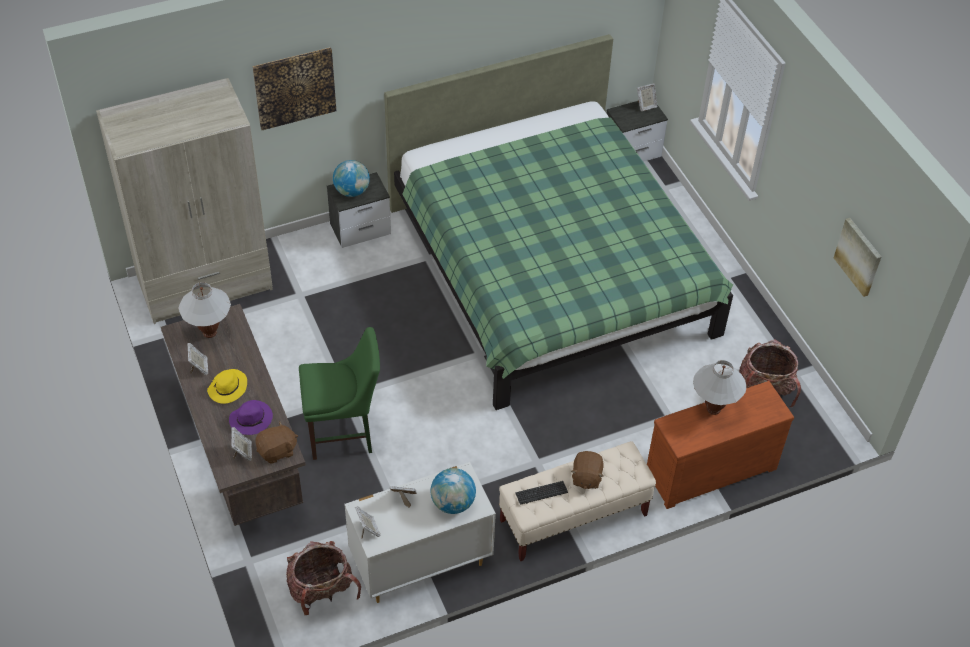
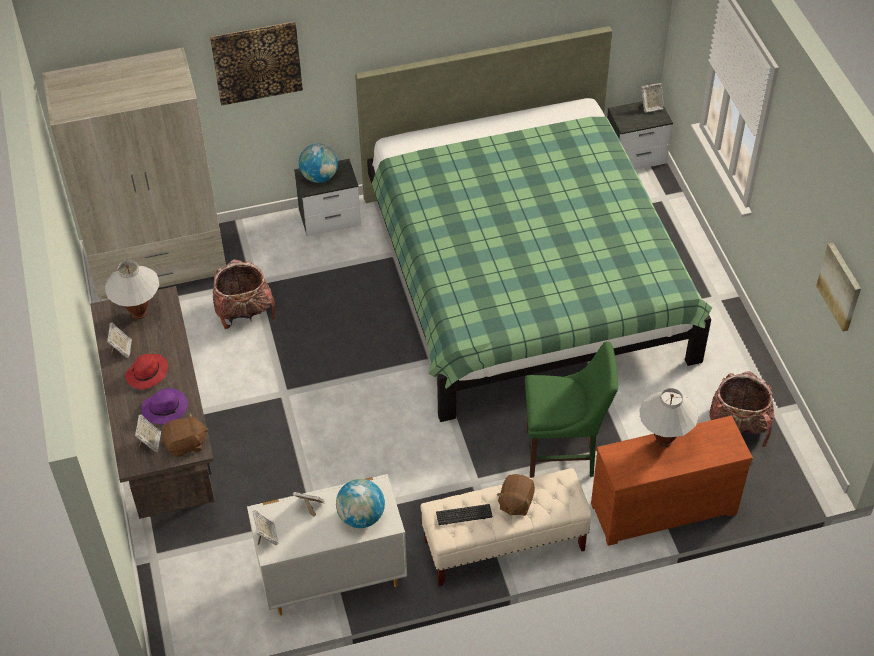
camera: 10 degrees right, 0 degrees up
yellow hat [207,369,247,404] -> red hat [125,354,168,389]
backpack [286,541,361,615] -> backpack moved to [213,259,276,329]
green chair [299,327,380,460] -> green chair moved to [525,341,618,478]

